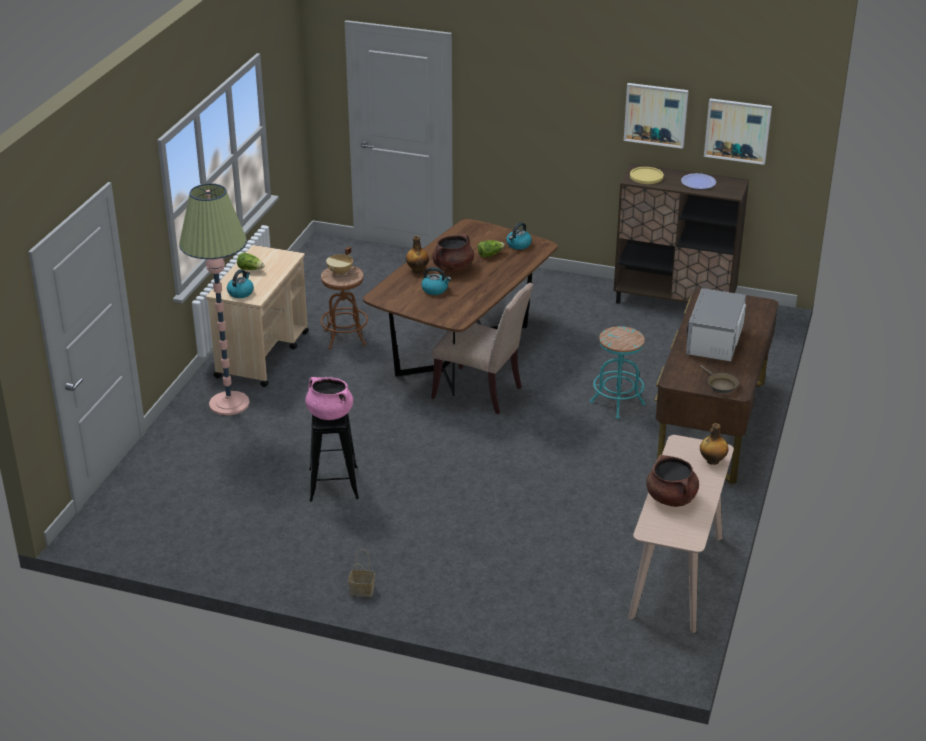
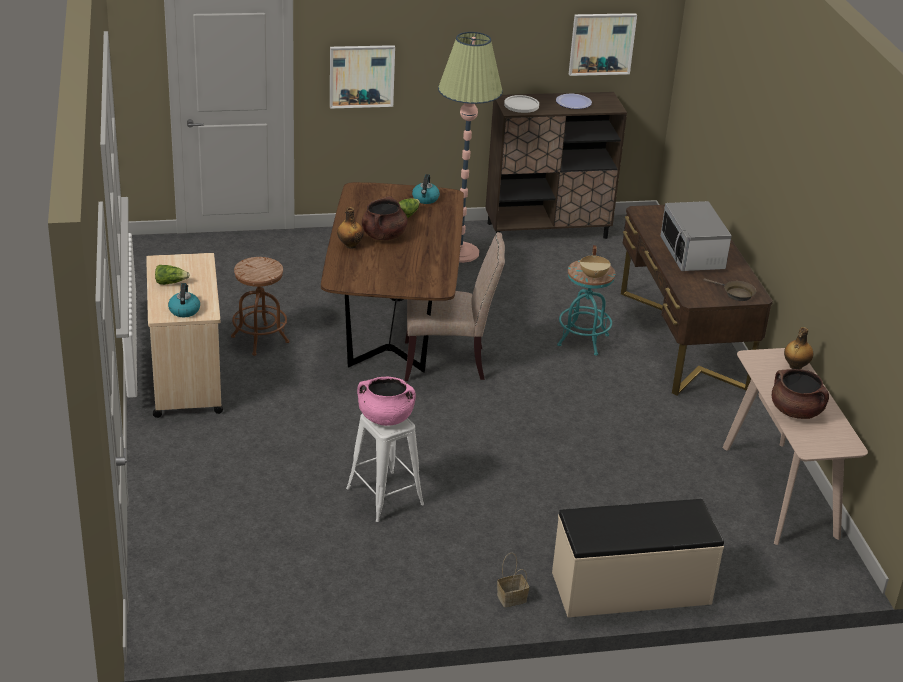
camera: 30 degrees left, 0 degrees up
floor lamp [179,183,250,415] -> floor lamp moved to [438,32,503,263]
black stool [309,413,359,502] -> white stool [346,413,424,522]
beige cooking pot [326,246,353,275] -> beige cooking pot moved to [580,245,611,280]
kettle [421,267,451,295] -> none
picture [624,83,689,149] -> picture moved to [330,45,395,109]
yellow plate [630,167,664,184] -> white plate [504,95,539,113]
none -> beige bench [552,499,724,617]

